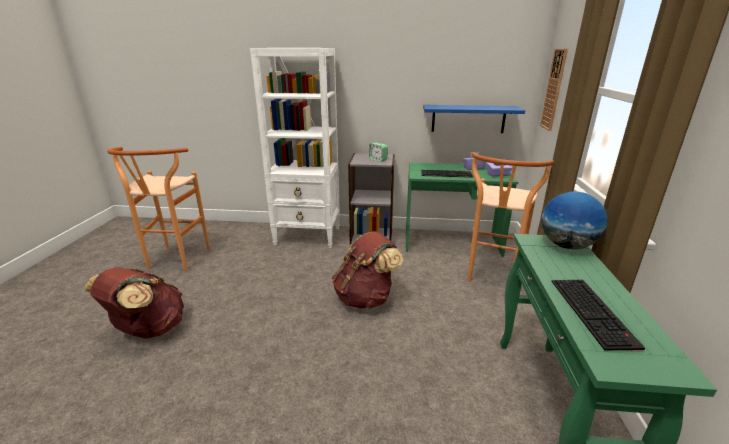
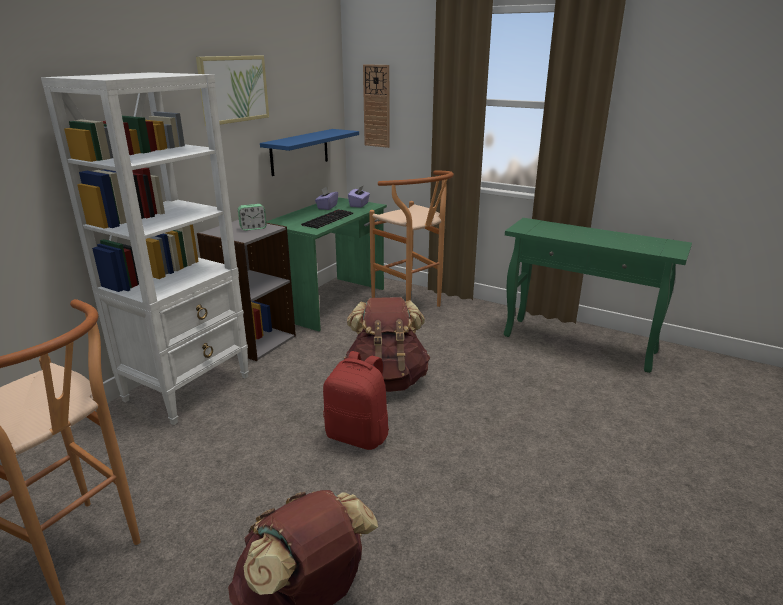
camera: 65 degrees left, 0 degrees up
globe [541,192,608,249] -> none
keyboard [552,280,645,351] -> none
none -> picture [196,55,269,126]
none -> red backpack [323,351,389,450]

